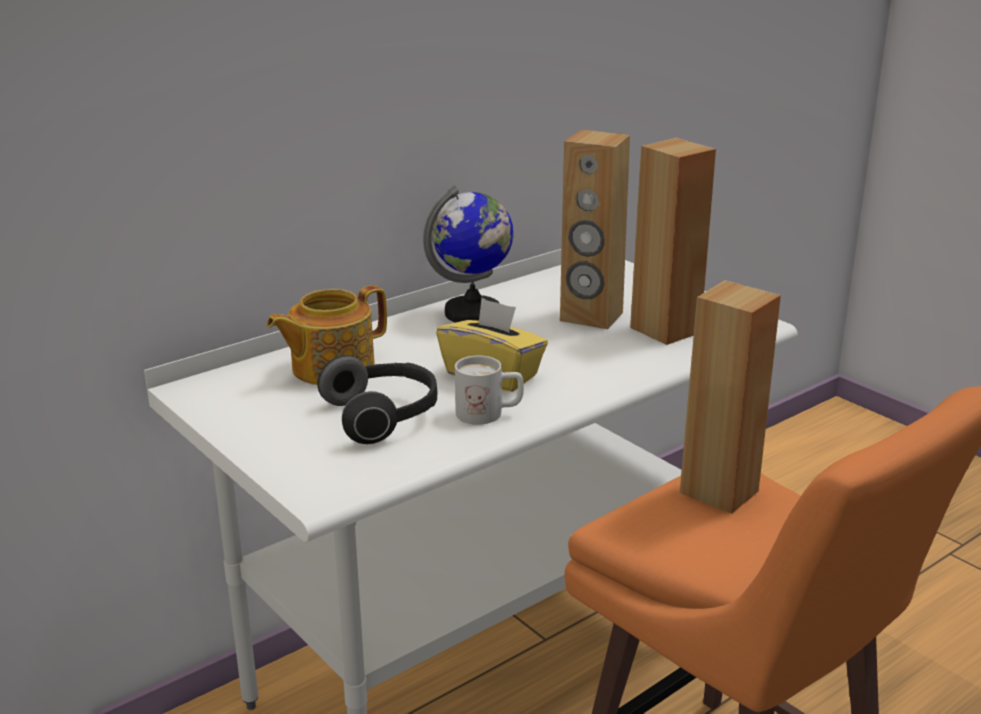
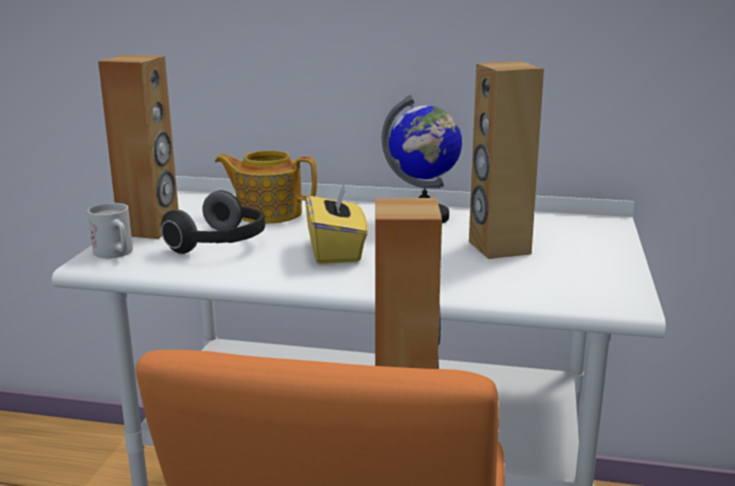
camera: 50 degrees right, 5 degrees down
white mug [455,356,524,425] -> white mug moved to [88,203,133,258]
brown speaker [630,138,716,345] -> brown speaker moved to [98,55,179,239]

